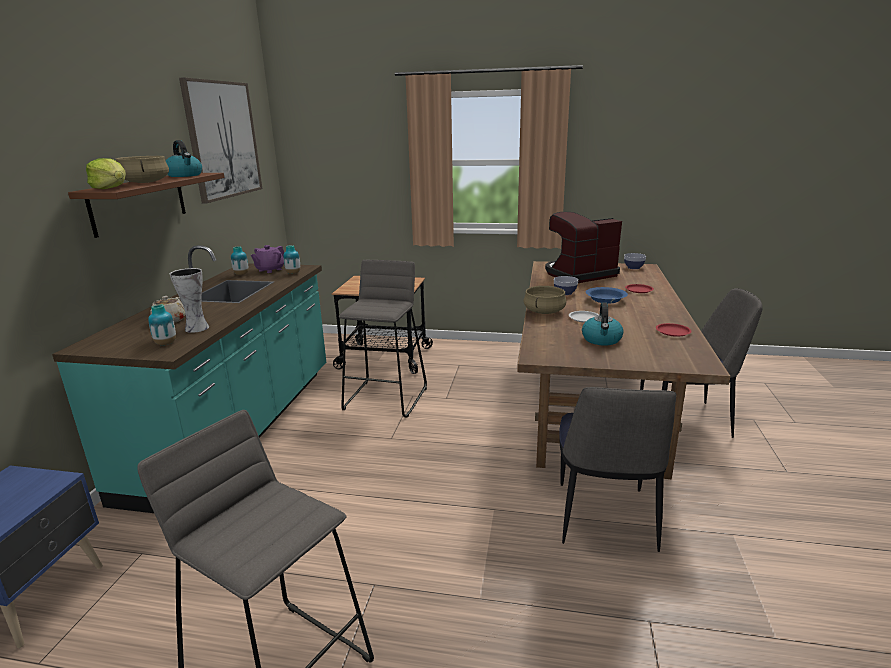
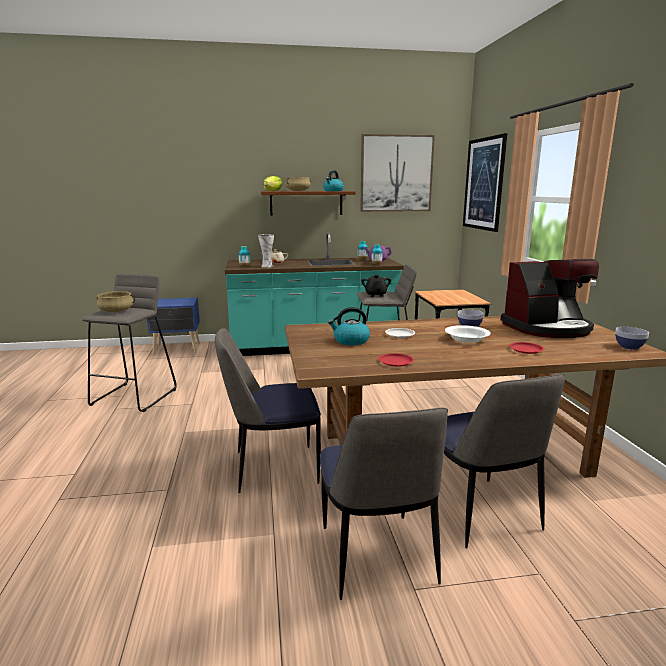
camera: 70 degrees right, 5 degrees down
beige cooking pot [523,286,566,314] -> beige cooking pot moved to [97,291,135,312]
coffee machine [545,212,622,283] -> coffee machine turned 120 degrees clockwise [501,259,599,338]
blue bowl [586,287,628,304] -> white bowl [445,325,491,343]
none -> chair [320,408,448,600]
none -> black teapot [361,275,391,297]
none -> picture [463,133,507,232]

